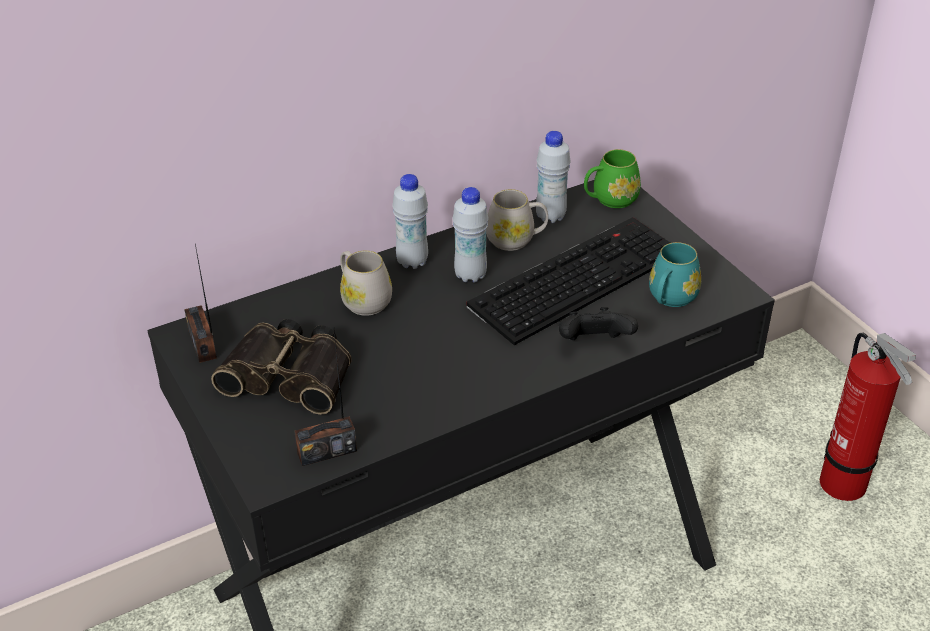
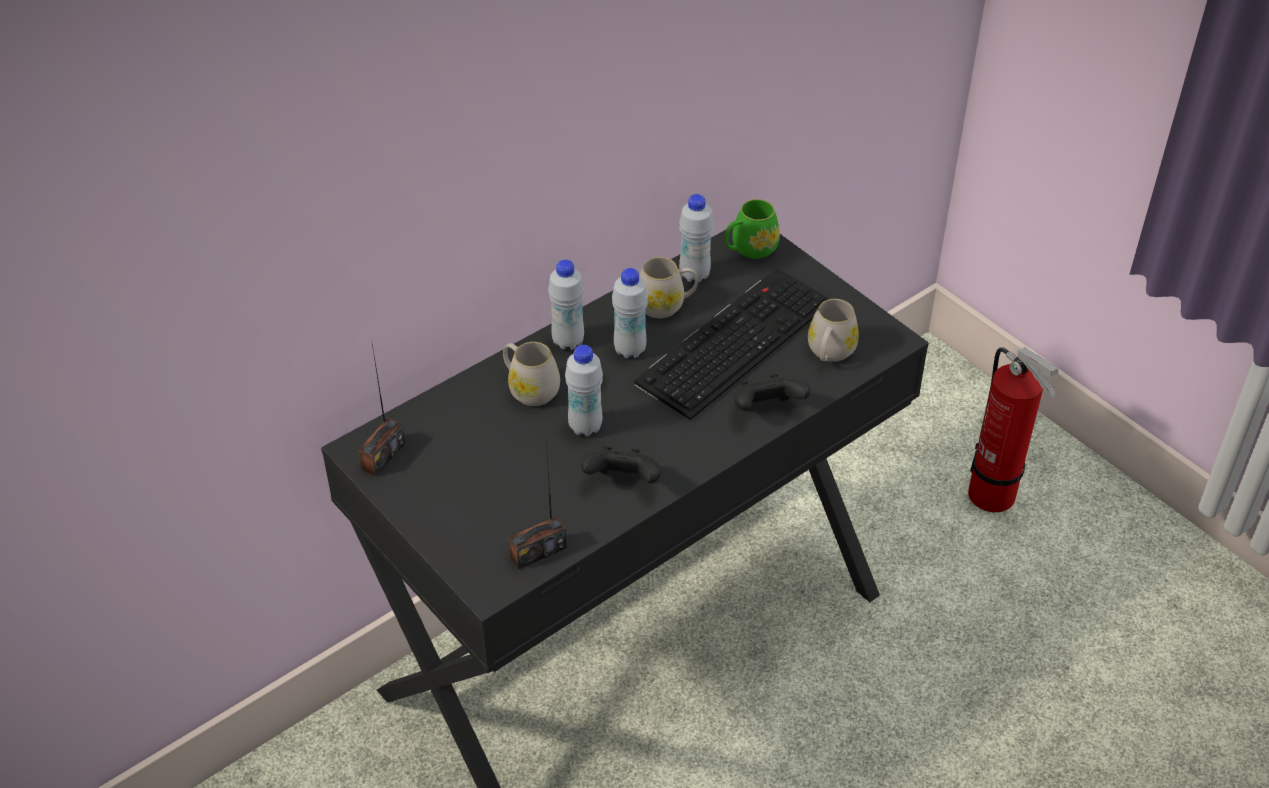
camera: 10 degrees left, 5 degrees up
radio [184,244,217,363] -> radio turned 120 degrees counterclockwise [358,344,405,476]
binoculars [211,319,352,415] -> none
turquoise mug [649,242,701,307] -> white mug [808,299,859,362]
none -> white bottle [565,345,603,436]
none -> black game controller [581,446,661,483]

